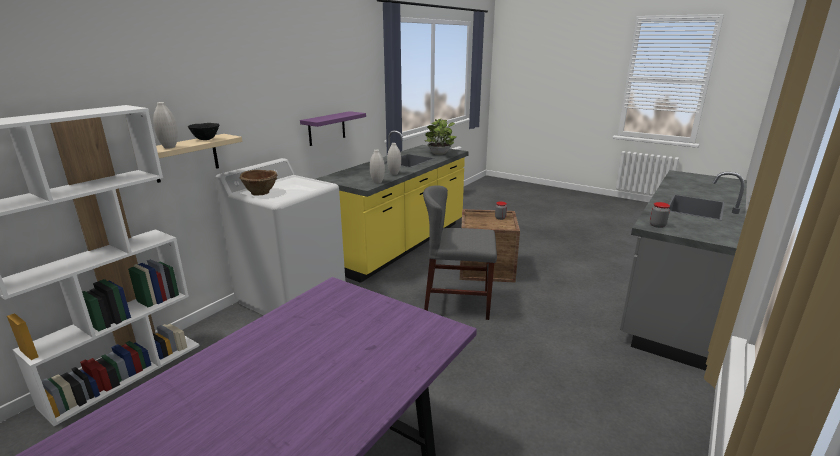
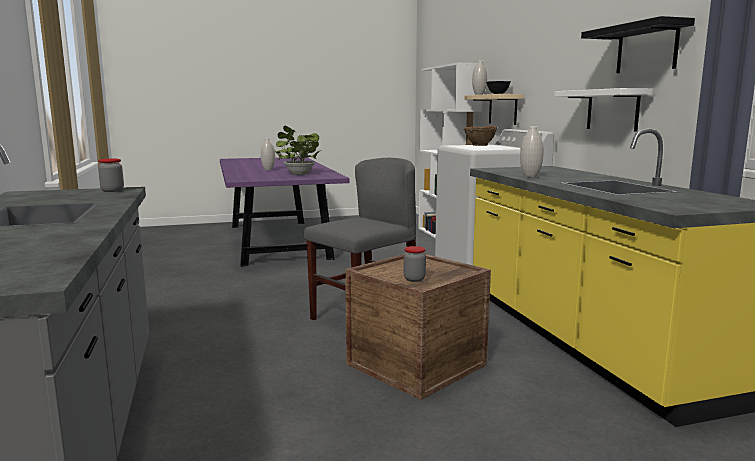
camera: 130 degrees right, 10 degrees down
purple shelf [300,111,366,146] -> white shelf [554,88,653,132]
white vase [370,149,385,184] -> white vase moved to [261,138,275,170]
potted plant [425,118,457,155] -> potted plant moved to [273,125,321,175]
none -> black shelf [581,16,695,73]

